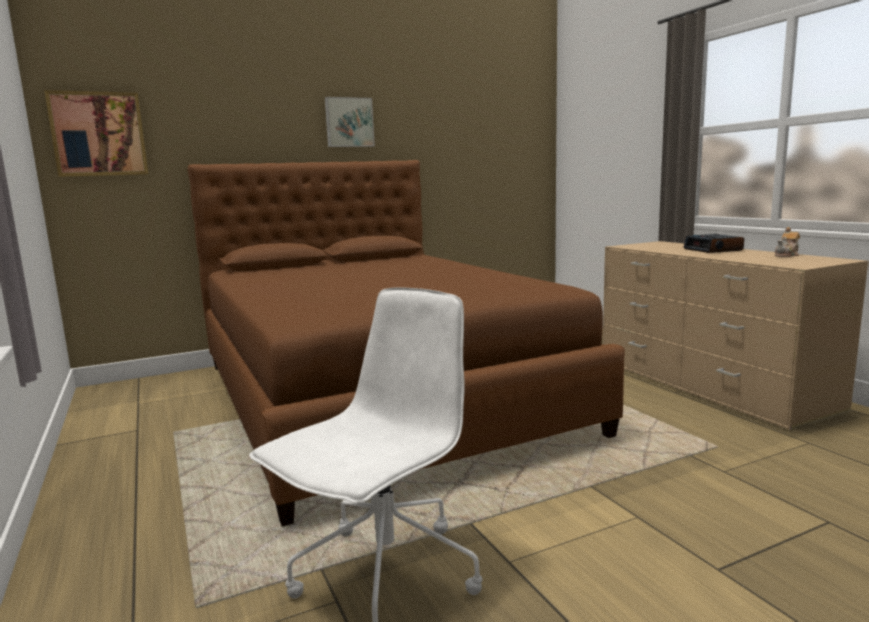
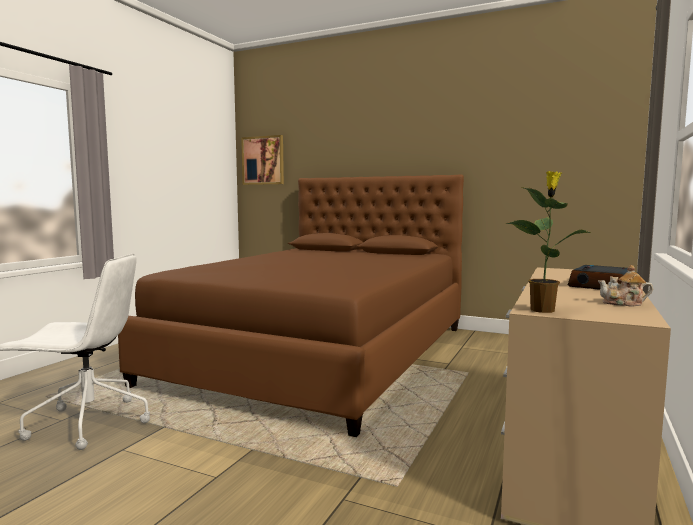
camera: 50 degrees right, 5 degrees down
picture [325,97,375,147] -> none
none -> potted plant [506,171,591,313]

